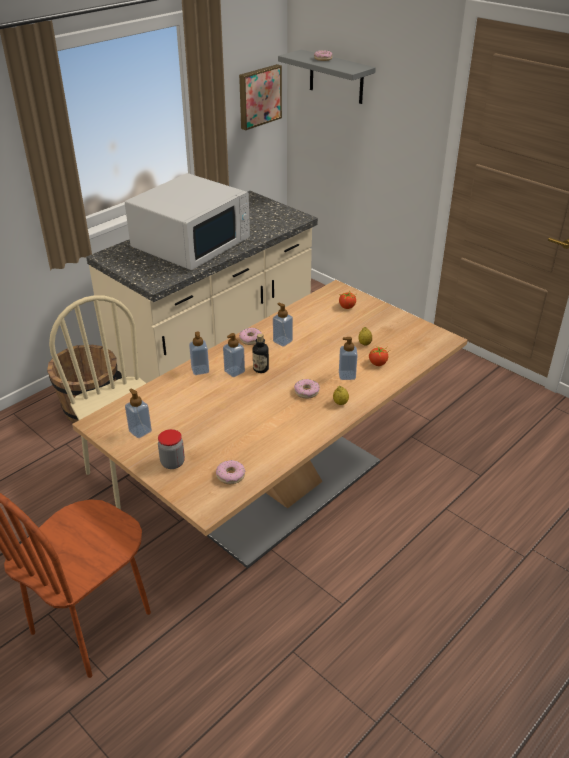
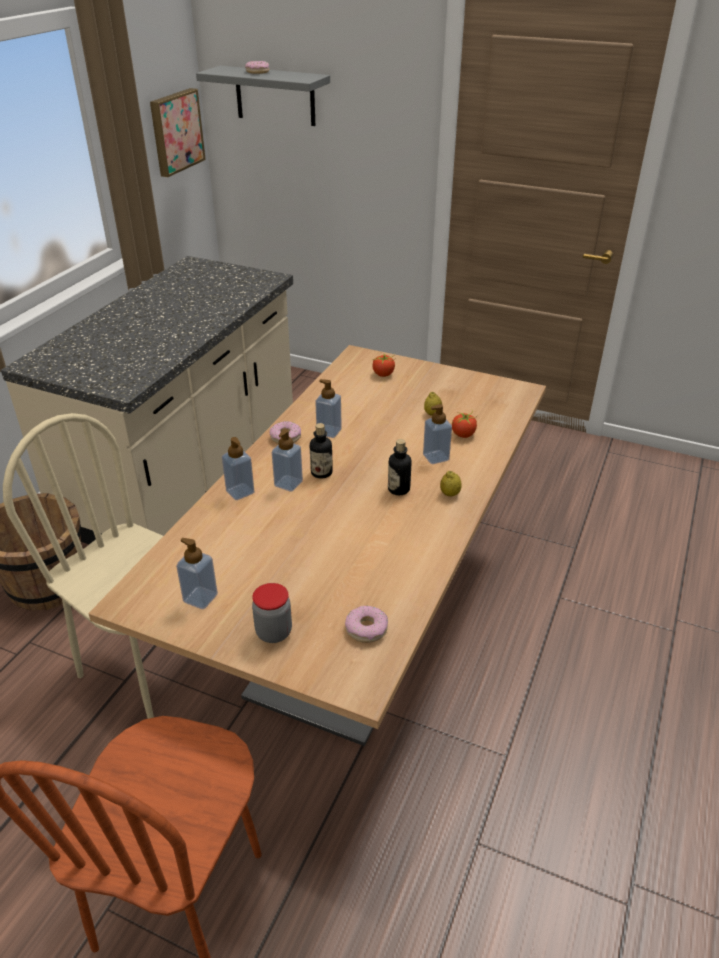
camera: 20 degrees left, 0 degrees up
white microwave [125,173,250,270] -> none
donut [294,379,320,399] -> bottle [388,439,412,495]

